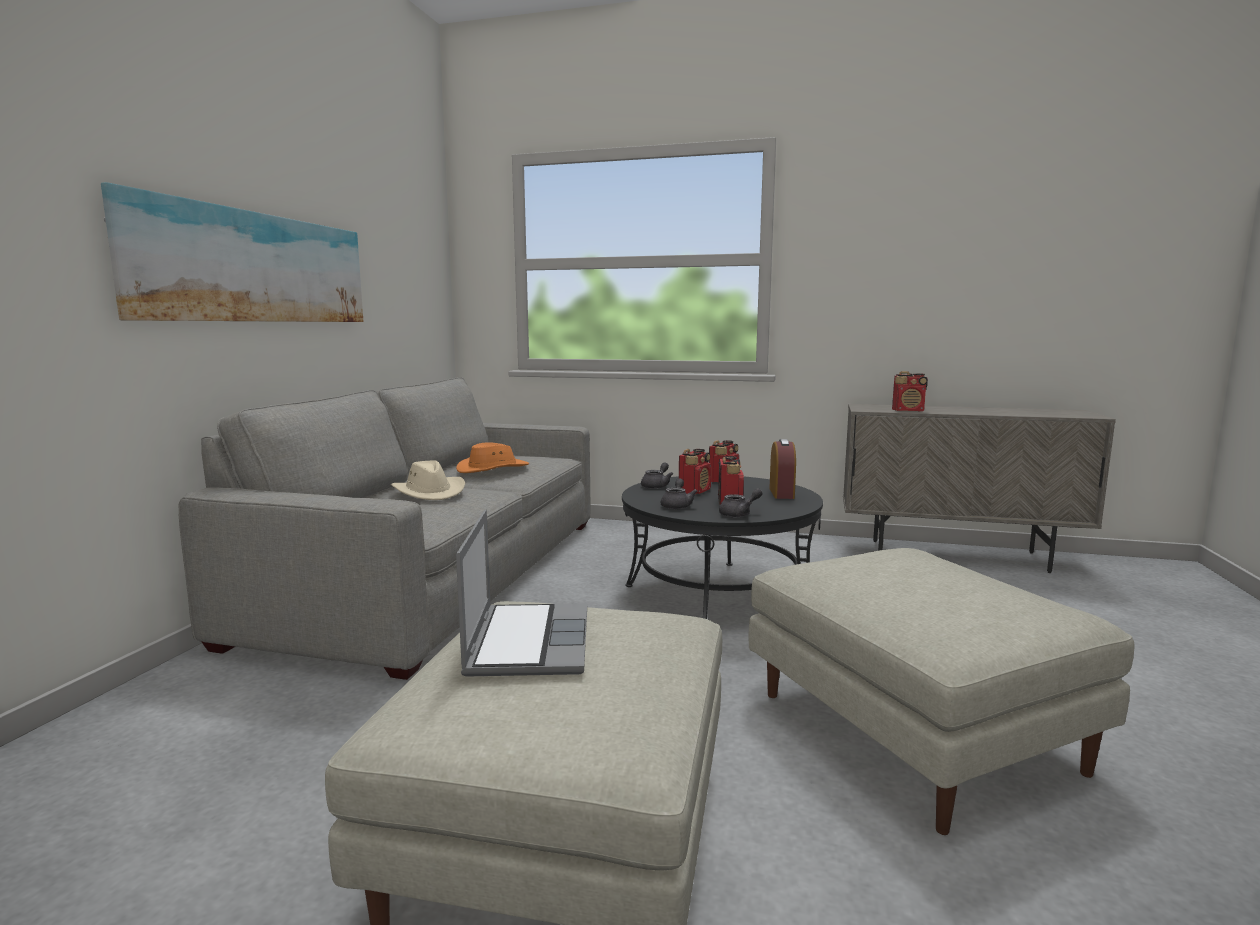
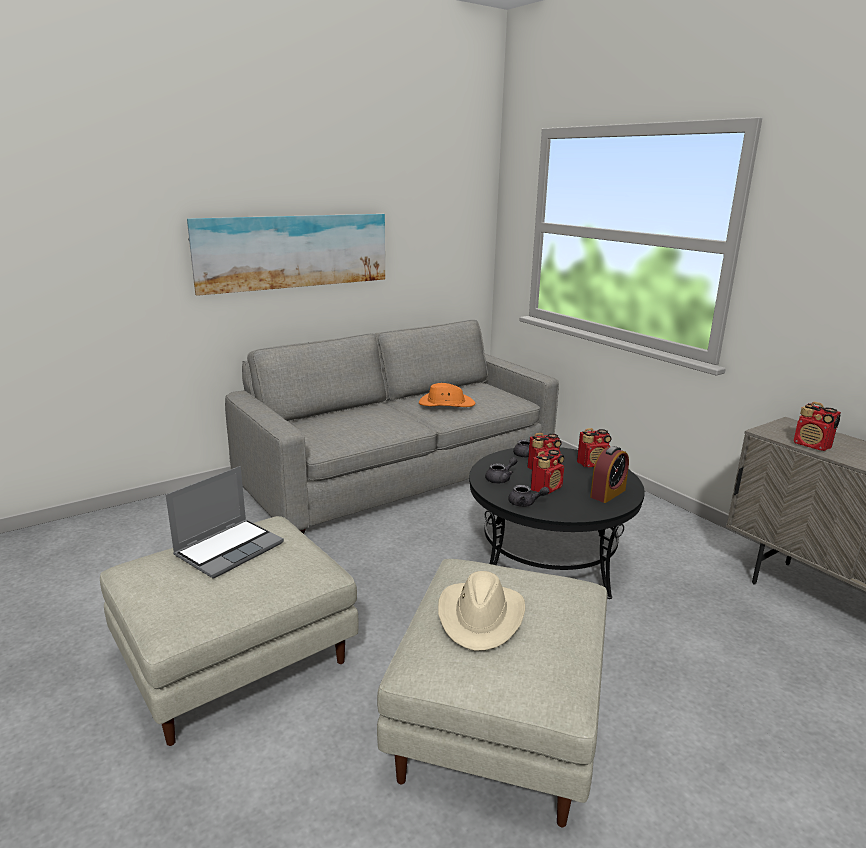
camera: 40 degrees right, 10 degrees up
beige hat [391,460,465,500] -> beige hat moved to [438,571,525,651]

